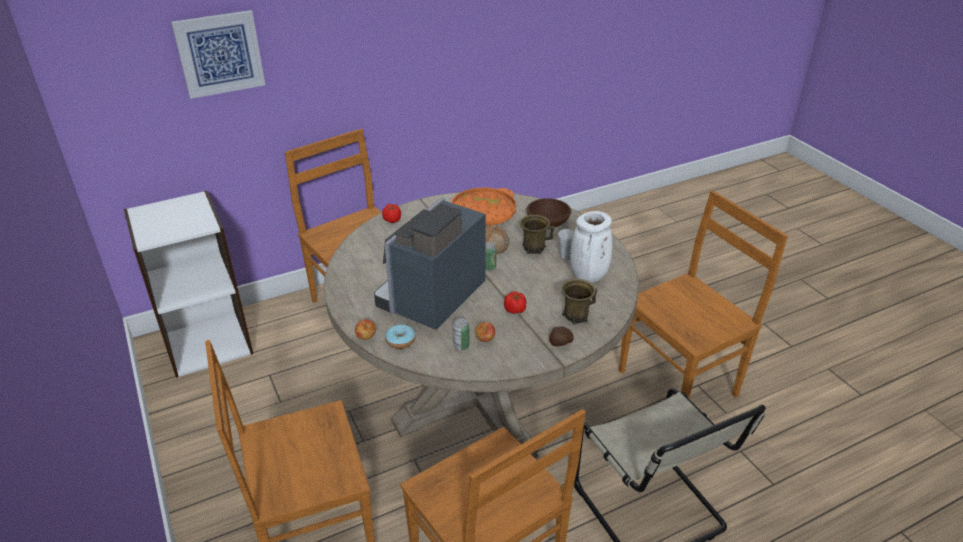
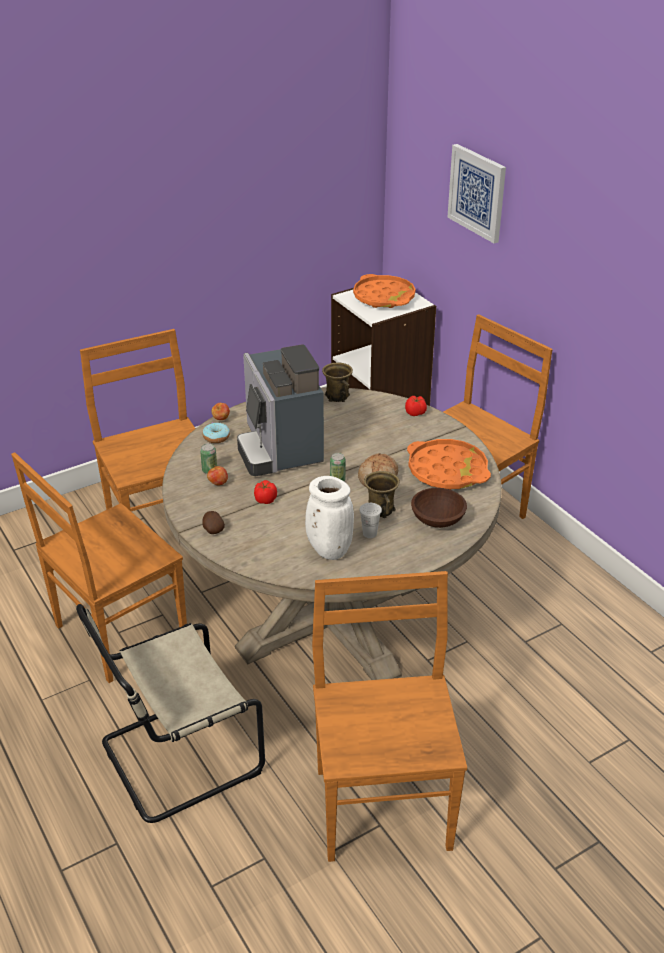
camera: 85 degrees right, 0 degrees up
coffee machine [374,198,486,330] -> coffee machine turned 135 degrees counterclockwise [237,344,324,476]
brown mug [561,279,597,324] -> brown mug moved to [322,363,353,402]
brown chair [619,190,788,398] -> brown chair turned 150 degrees counterclockwise [312,571,467,862]
none -> orange tray [353,274,415,308]

